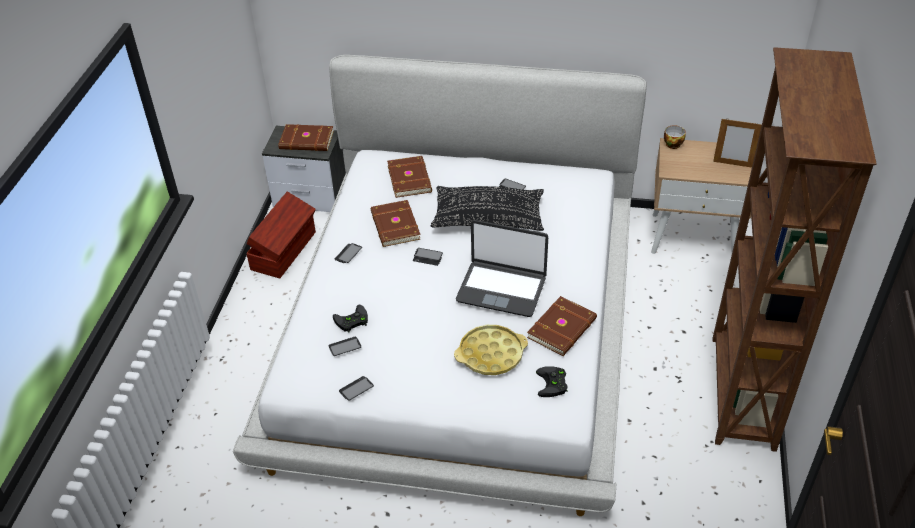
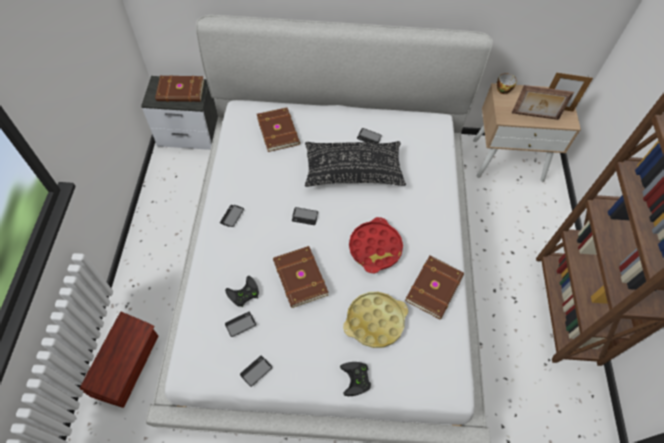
camera: 10 degrees left, 15 degrees up
brown storage box [246,192,316,278] -> brown storage box moved to [80,312,158,408]
brown book [371,200,421,247] -> brown book moved to [273,246,328,308]
laptop [456,220,548,317] -> red tray [349,217,403,273]
black game controller [536,366,568,397] -> black game controller moved to [340,362,371,396]
none -> picture frame [512,85,574,120]

